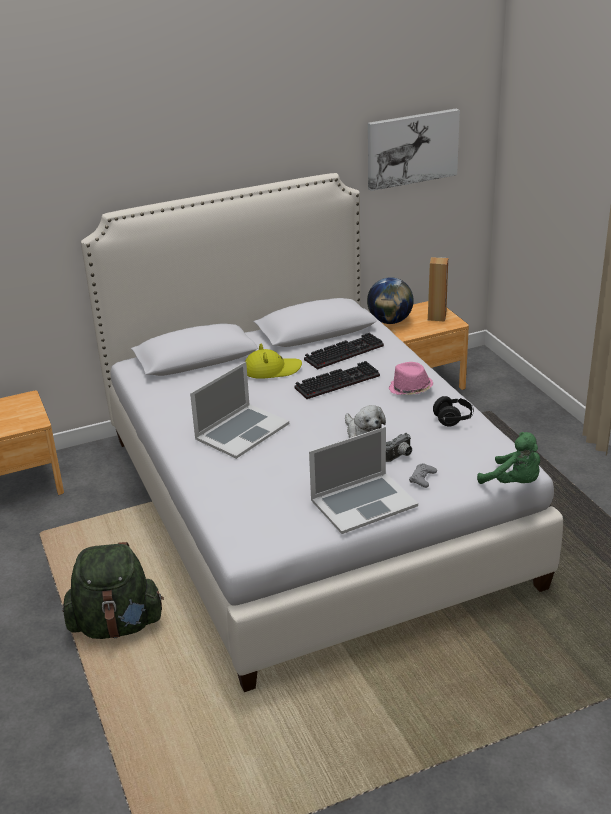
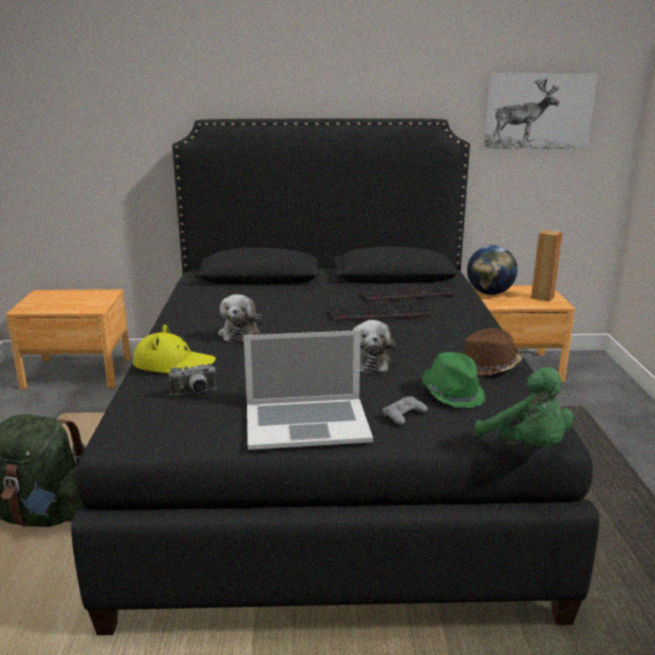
camera: 20 degrees right, 10 degrees down
white bed [81,173,563,692] -> black bed [71,118,600,635]
laptop [190,361,289,459] -> plush toy [218,294,262,343]
yellow hat [246,344,302,379] -> yellow hat moved to [133,324,216,373]
camera [386,433,412,462] -> camera moved to [169,364,217,395]
pink hat [389,362,433,395] -> none
black headphones [433,396,474,426] -> brown hat [464,328,522,375]
none -> green hat [422,352,485,408]

